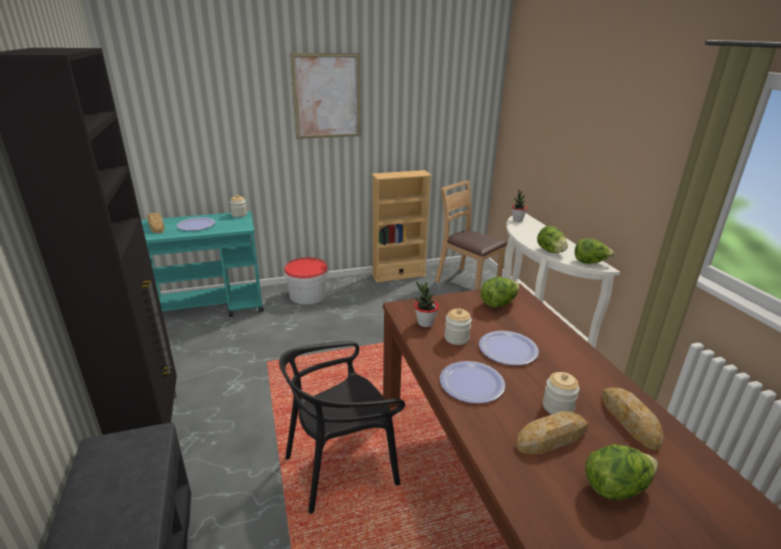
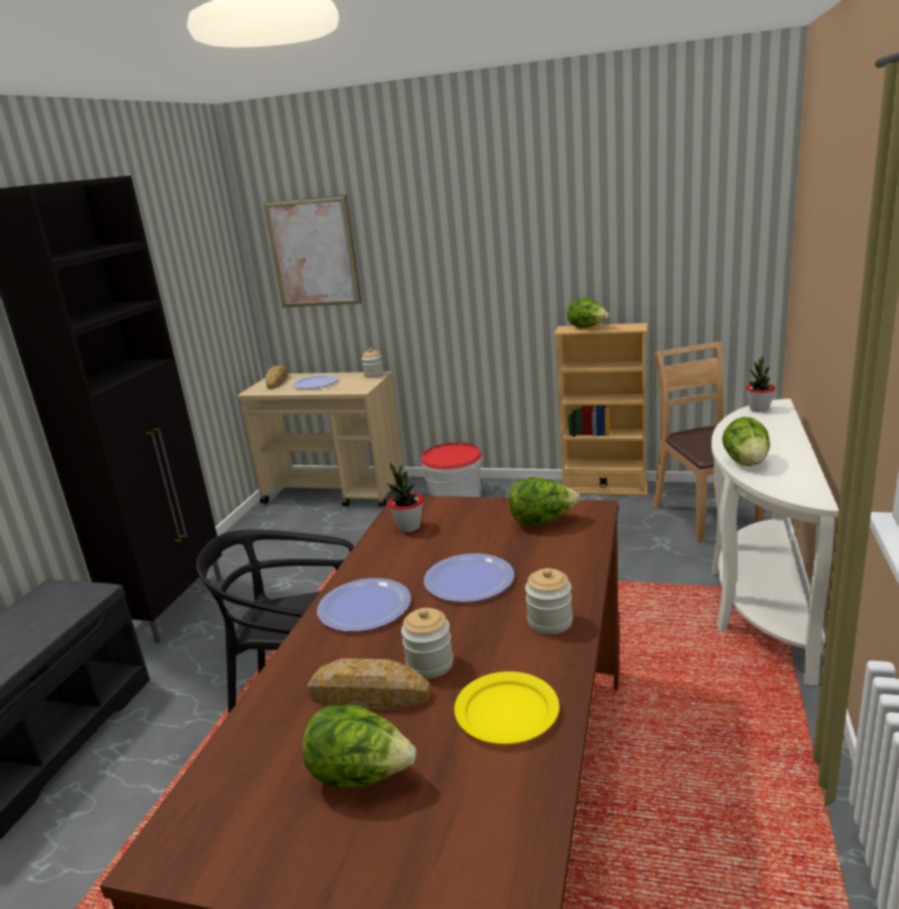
camera: 35 degrees right, 5 degrees down
turquoise cart [141,211,264,317] -> beige cart [237,372,404,507]
picture [290,53,361,139] -> picture moved to [263,195,361,307]
jar [444,308,472,345] -> jar moved to [525,568,573,634]
lettuce [575,239,614,264] -> lettuce moved to [567,298,609,328]
bread [602,387,664,450] -> yellow plate [454,671,559,744]

